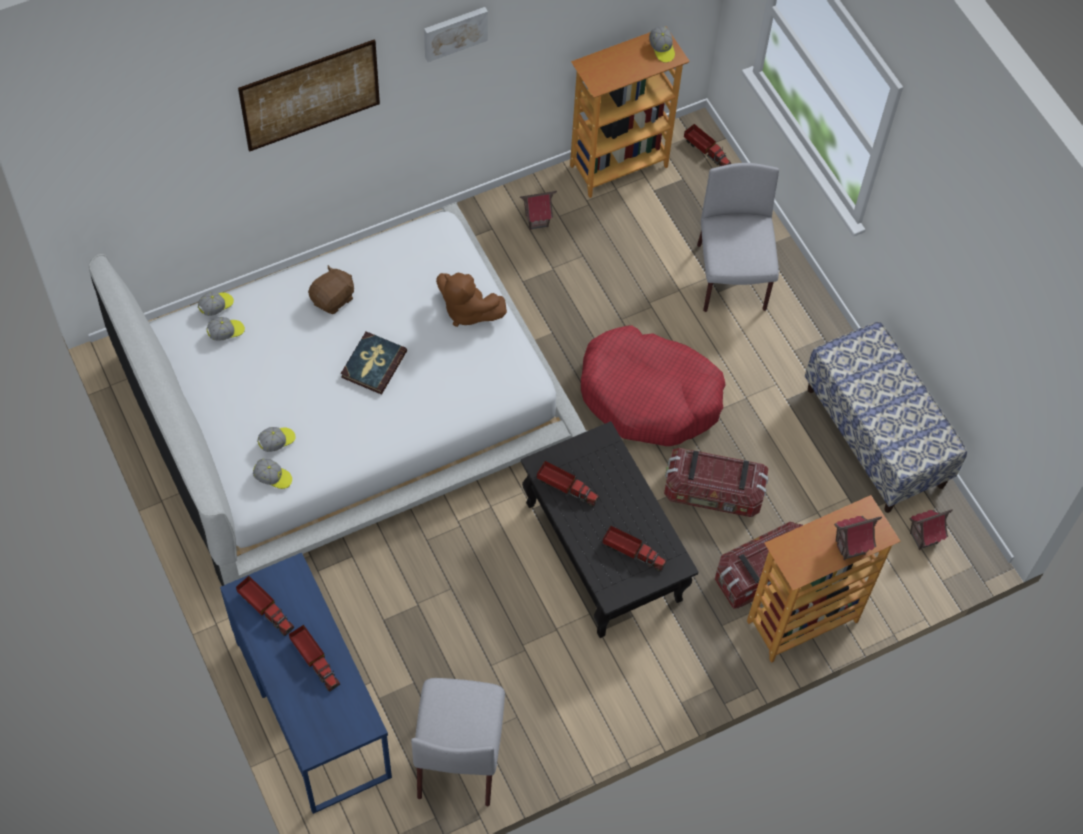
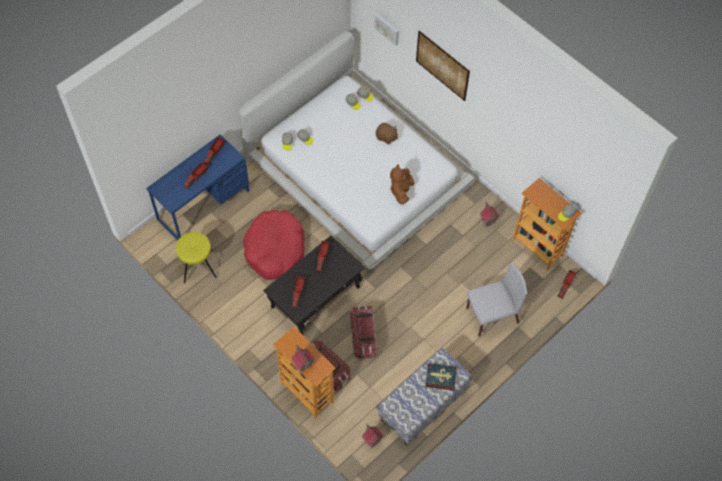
camera: 75 degrees right, 0 degrees up
book [341,331,407,394] -> book moved to [425,363,457,391]
grey chair [411,678,505,806] -> yellow stool [176,232,217,284]
picture [424,7,488,62] -> picture moved to [374,13,399,46]
red dog bed [581,325,726,446] -> red dog bed moved to [243,210,305,280]

